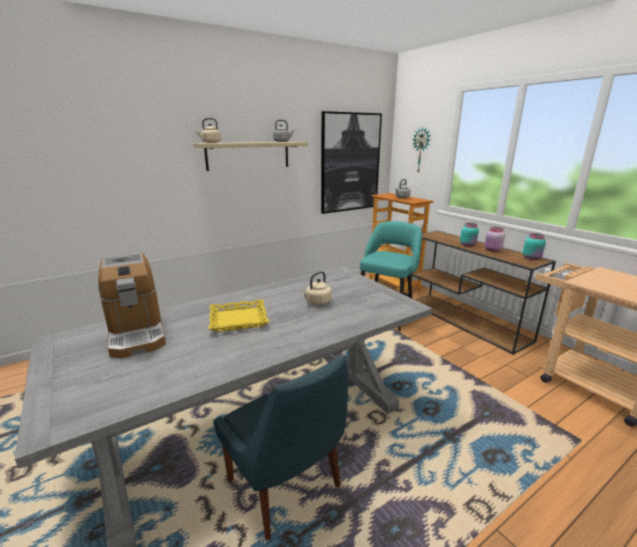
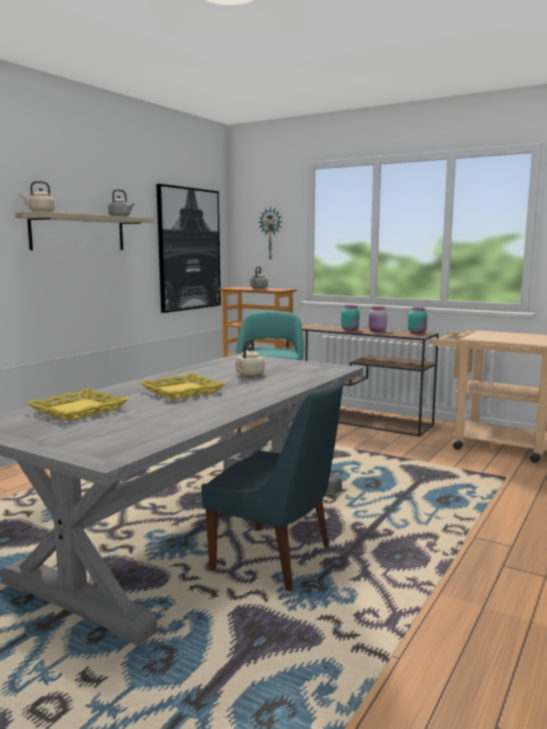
camera: 25 degrees left, 10 degrees down
coffee machine [98,253,166,358] -> yellow tray [27,389,129,421]

